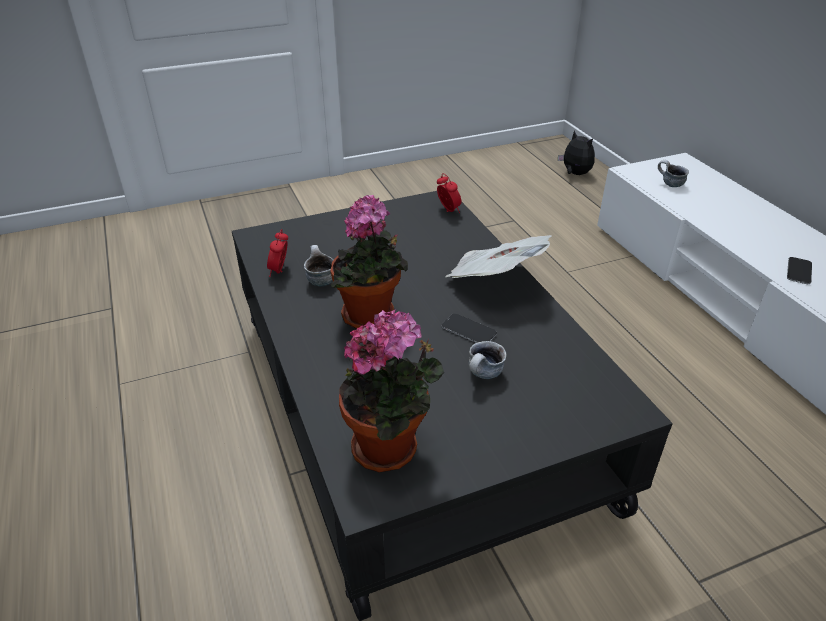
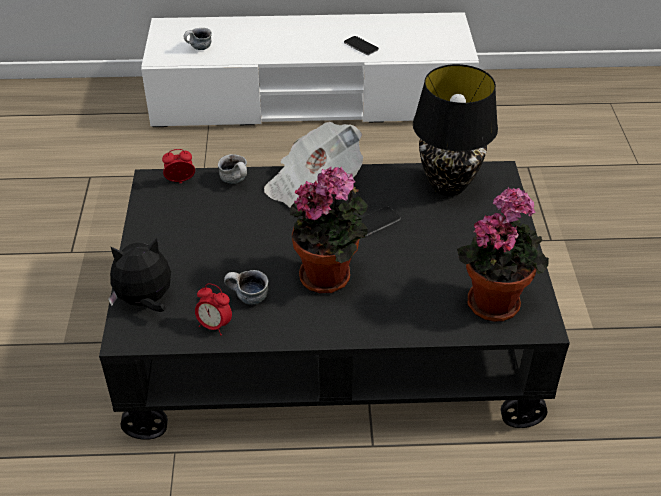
camera: 70 degrees left, 5 degrees up
mug [469,341,506,379] -> mug moved to [218,154,247,184]
plush toy [558,130,595,175] -> plush toy moved to [108,238,171,312]
none -> black table lamp [413,64,498,196]

